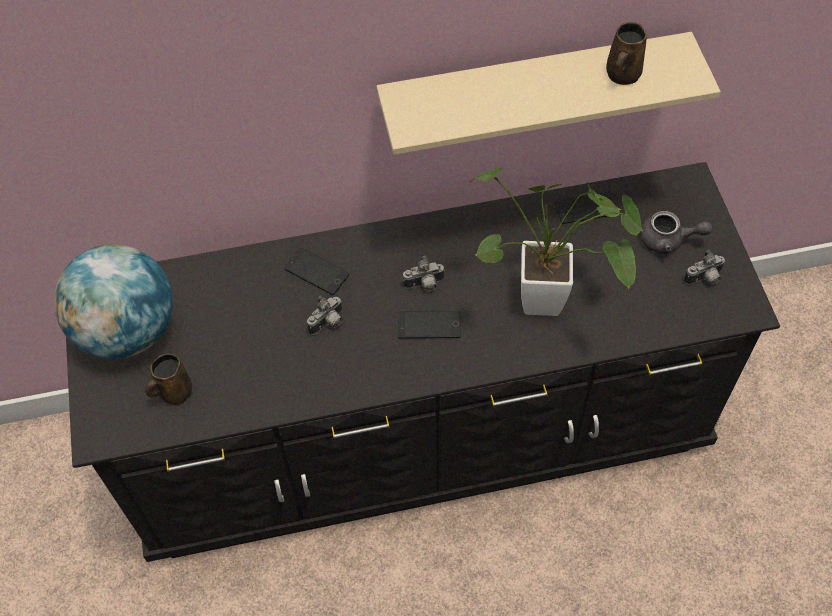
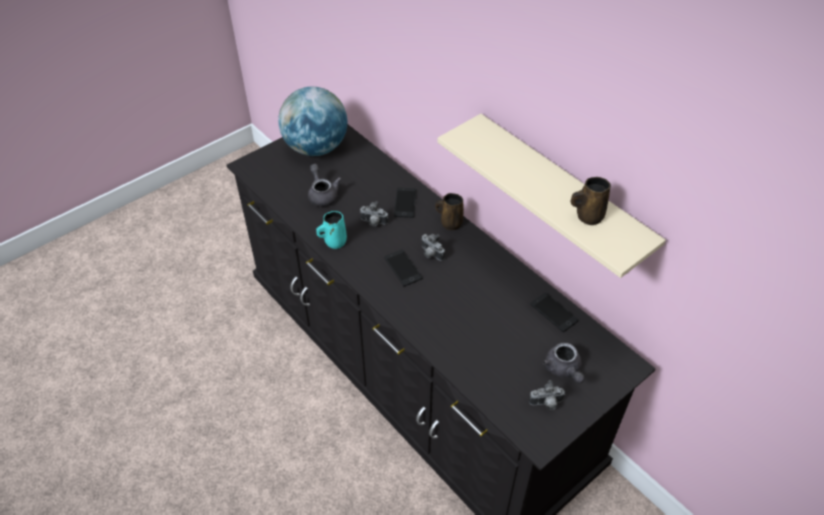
camera: 60 degrees right, 10 degrees down
brown mug [145,353,192,405] -> brown mug moved to [435,193,464,230]
potted plant [469,167,643,316] -> none
camera [684,250,725,285] -> camera turned 45 degrees counterclockwise [529,380,565,410]
none -> grey teapot [308,164,341,207]
none -> turquoise mug [316,211,347,249]

